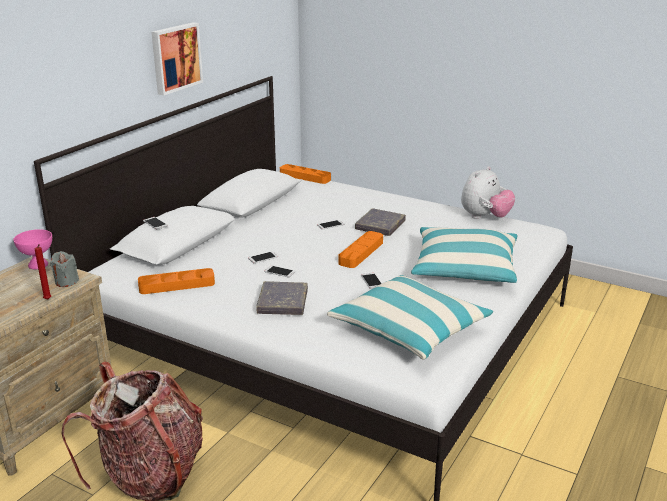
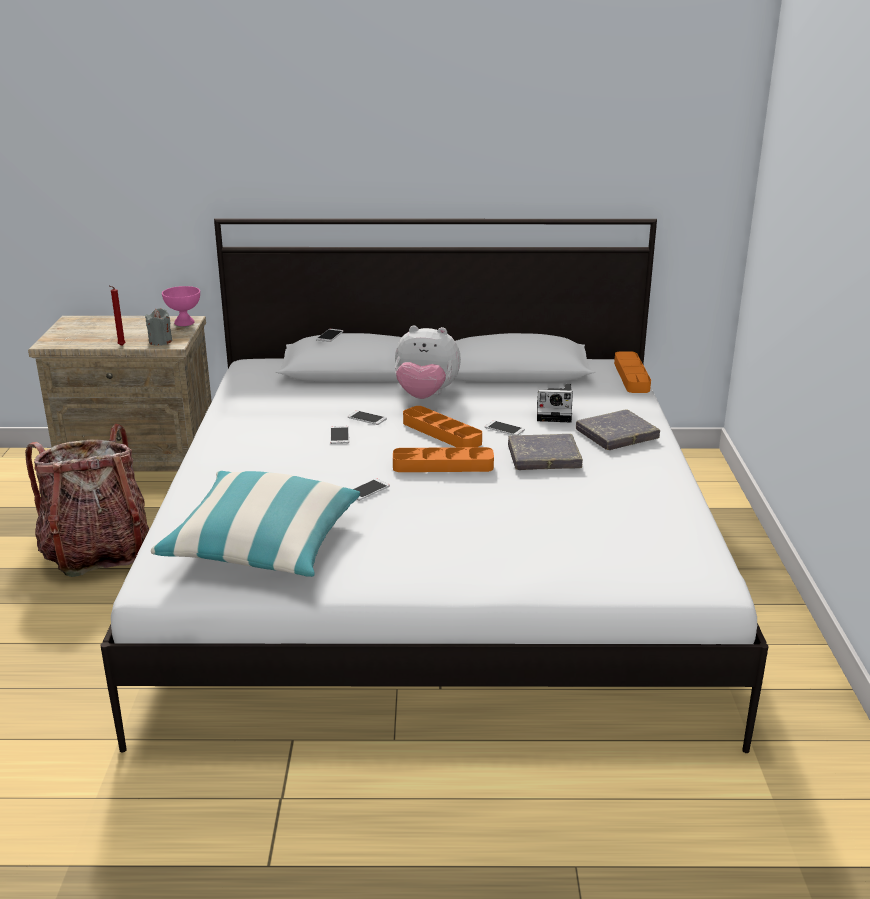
camera: 60 degrees right, 0 degrees up
orange tray [138,268,215,294] -> orange tray moved to [403,406,482,447]
picture [151,22,203,95] -> none
grey book [256,281,308,315] -> grey book moved to [576,409,660,450]
pillow [411,227,518,283] -> none
plush toy [461,166,515,219] -> plush toy moved to [395,325,461,399]
none -> camera [537,384,573,423]

